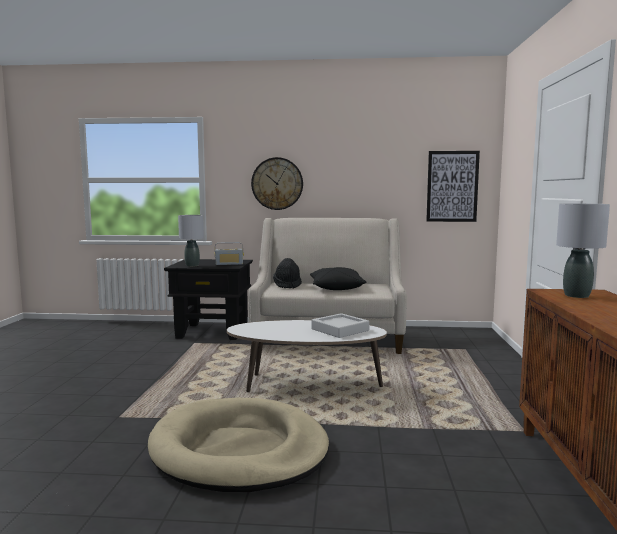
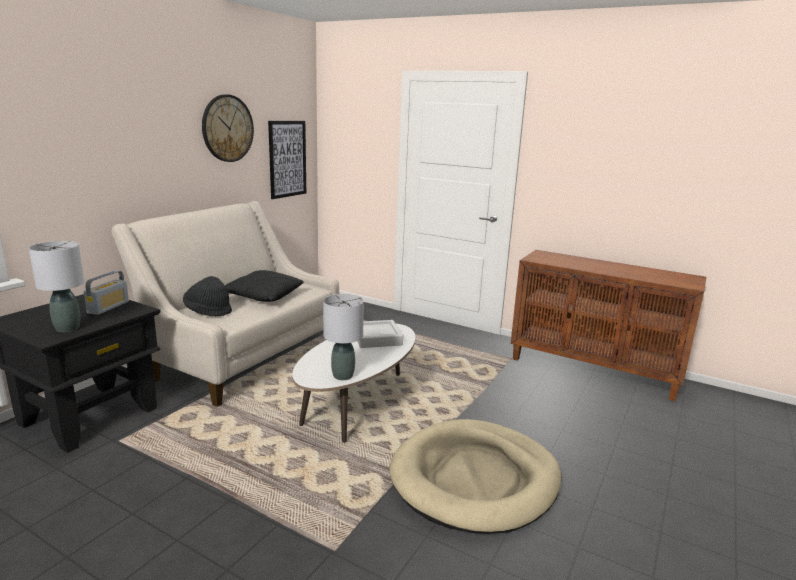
camera: 65 degrees left, 10 degrees up
wall clock [251,157,303,210] -> wall clock moved to [202,94,254,162]
grey table lamp [556,203,610,298] -> grey table lamp moved to [323,294,364,380]

